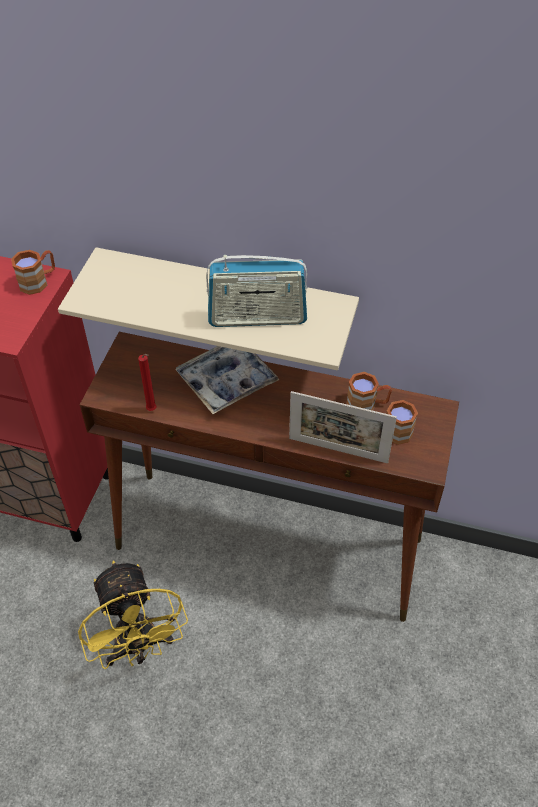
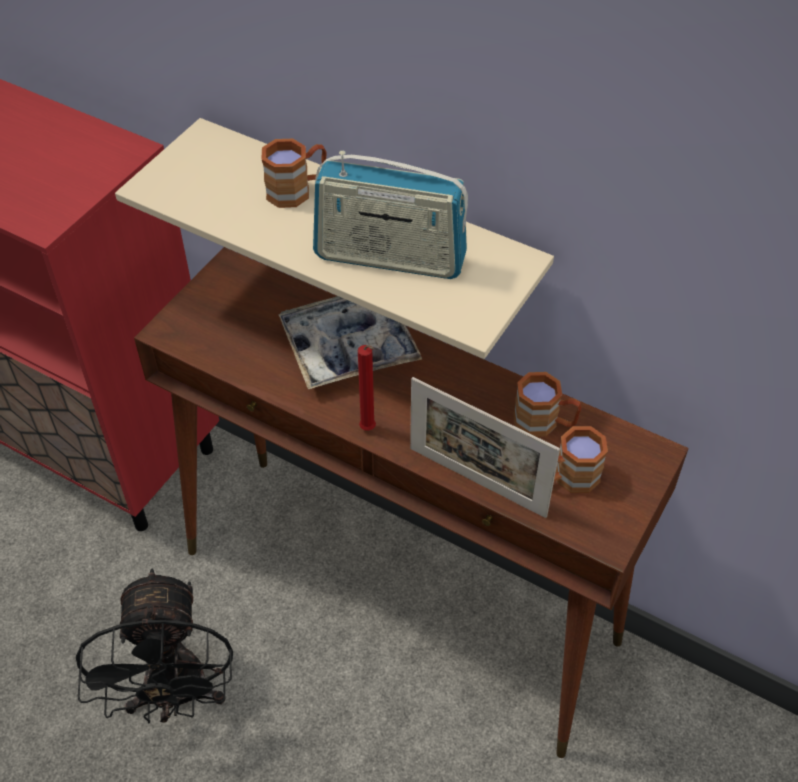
camera: 15 degrees right, 0 degrees up
brown mug [11,250,55,295] -> brown mug moved to [261,139,327,208]
yellow fan [78,561,188,669] -> black fan [76,569,233,724]
red candle [138,354,156,411] -> red candle moved to [358,345,376,431]

